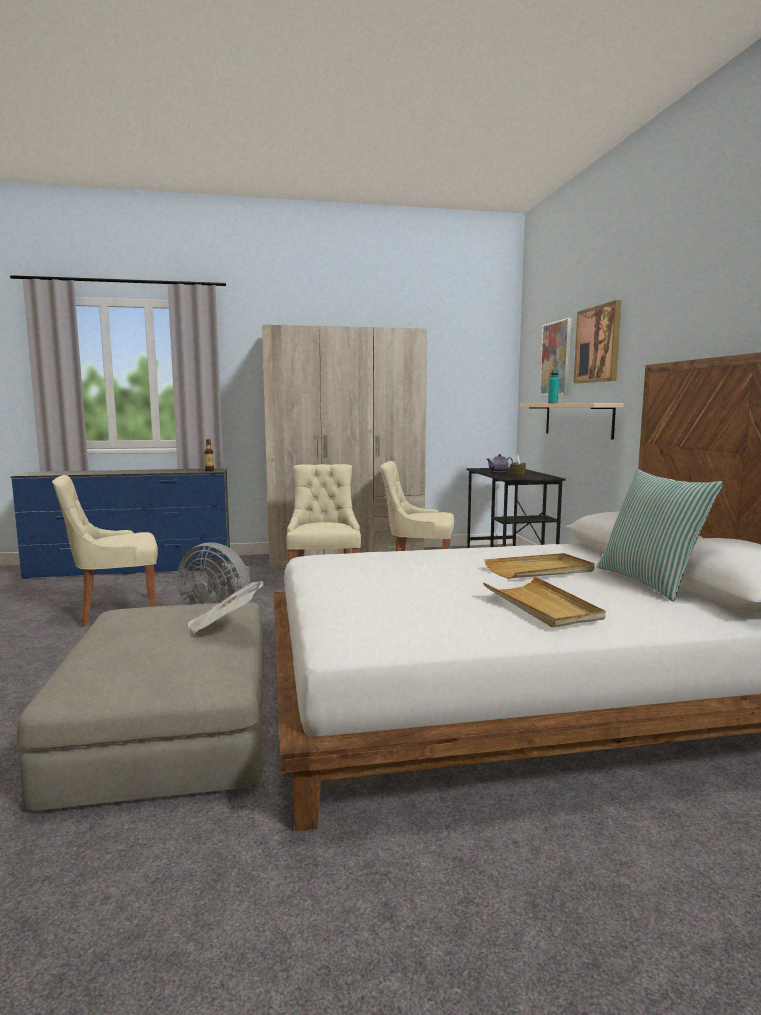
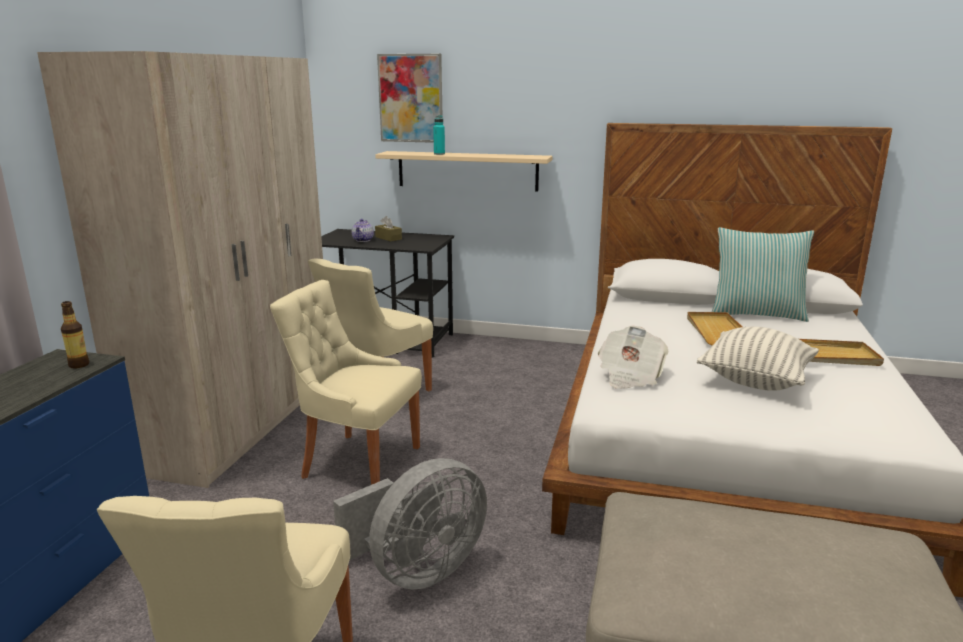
camera: 65 degrees left, 10 degrees up
newspaper [187,581,264,633] -> newspaper moved to [598,326,669,389]
picture [574,300,621,383] -> none
none -> pillow [697,327,819,391]

